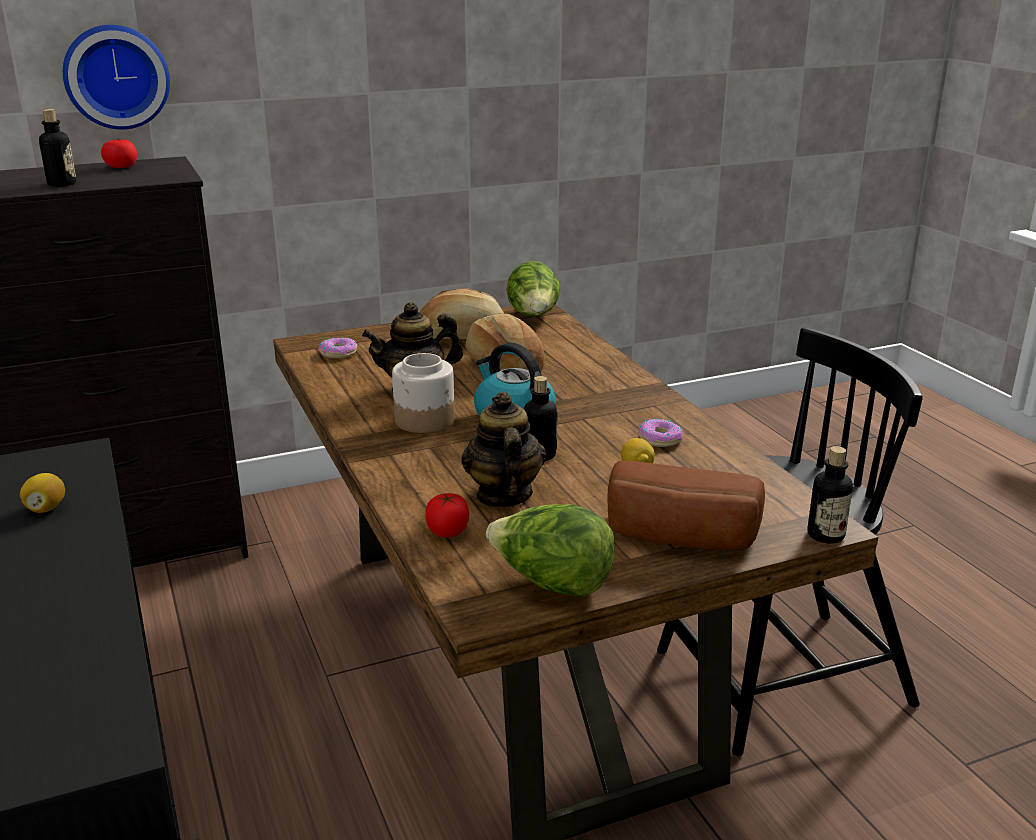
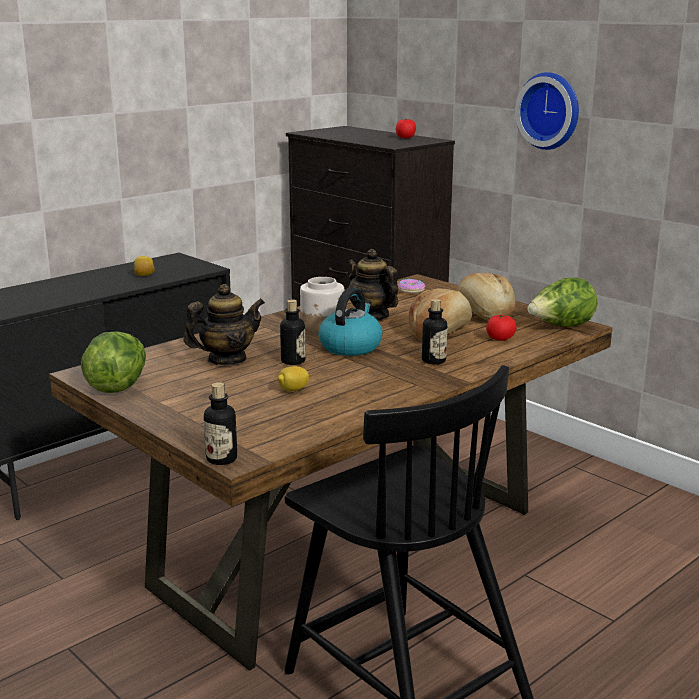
camera: 70 degrees right, 5 degrees down
bottle [39,109,76,187] -> bottle moved to [422,299,447,364]
wall clock [63,25,170,130] -> wall clock moved to [515,72,579,150]
tomato [426,493,469,538] -> tomato moved to [486,314,517,341]
bread [607,460,765,550] -> none
donut [639,419,683,447] -> none

